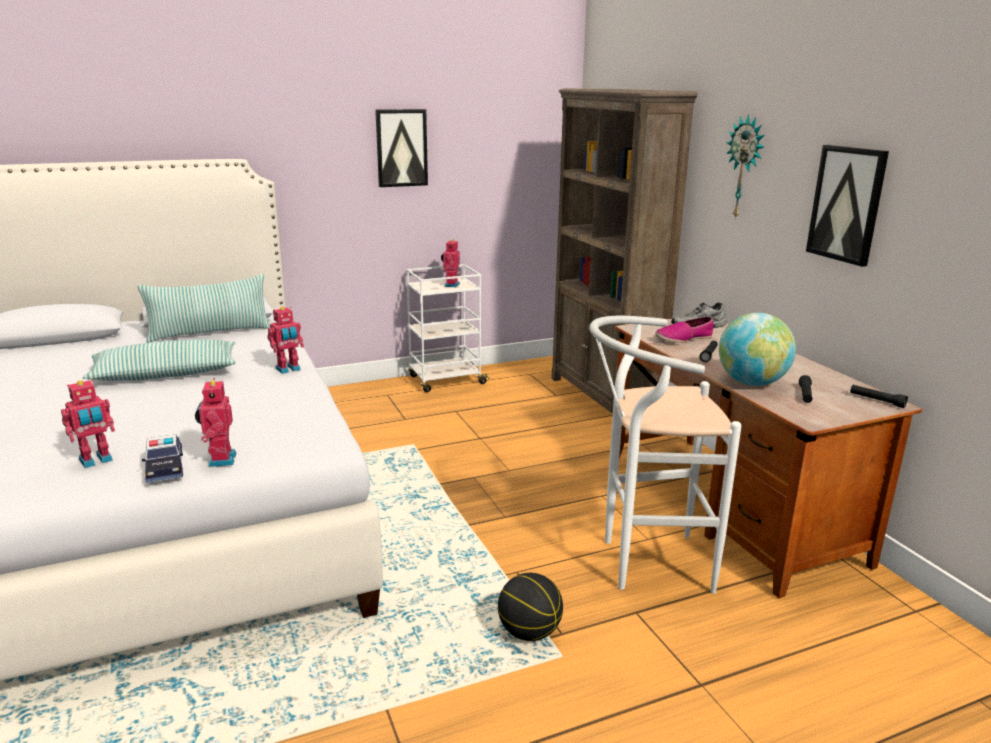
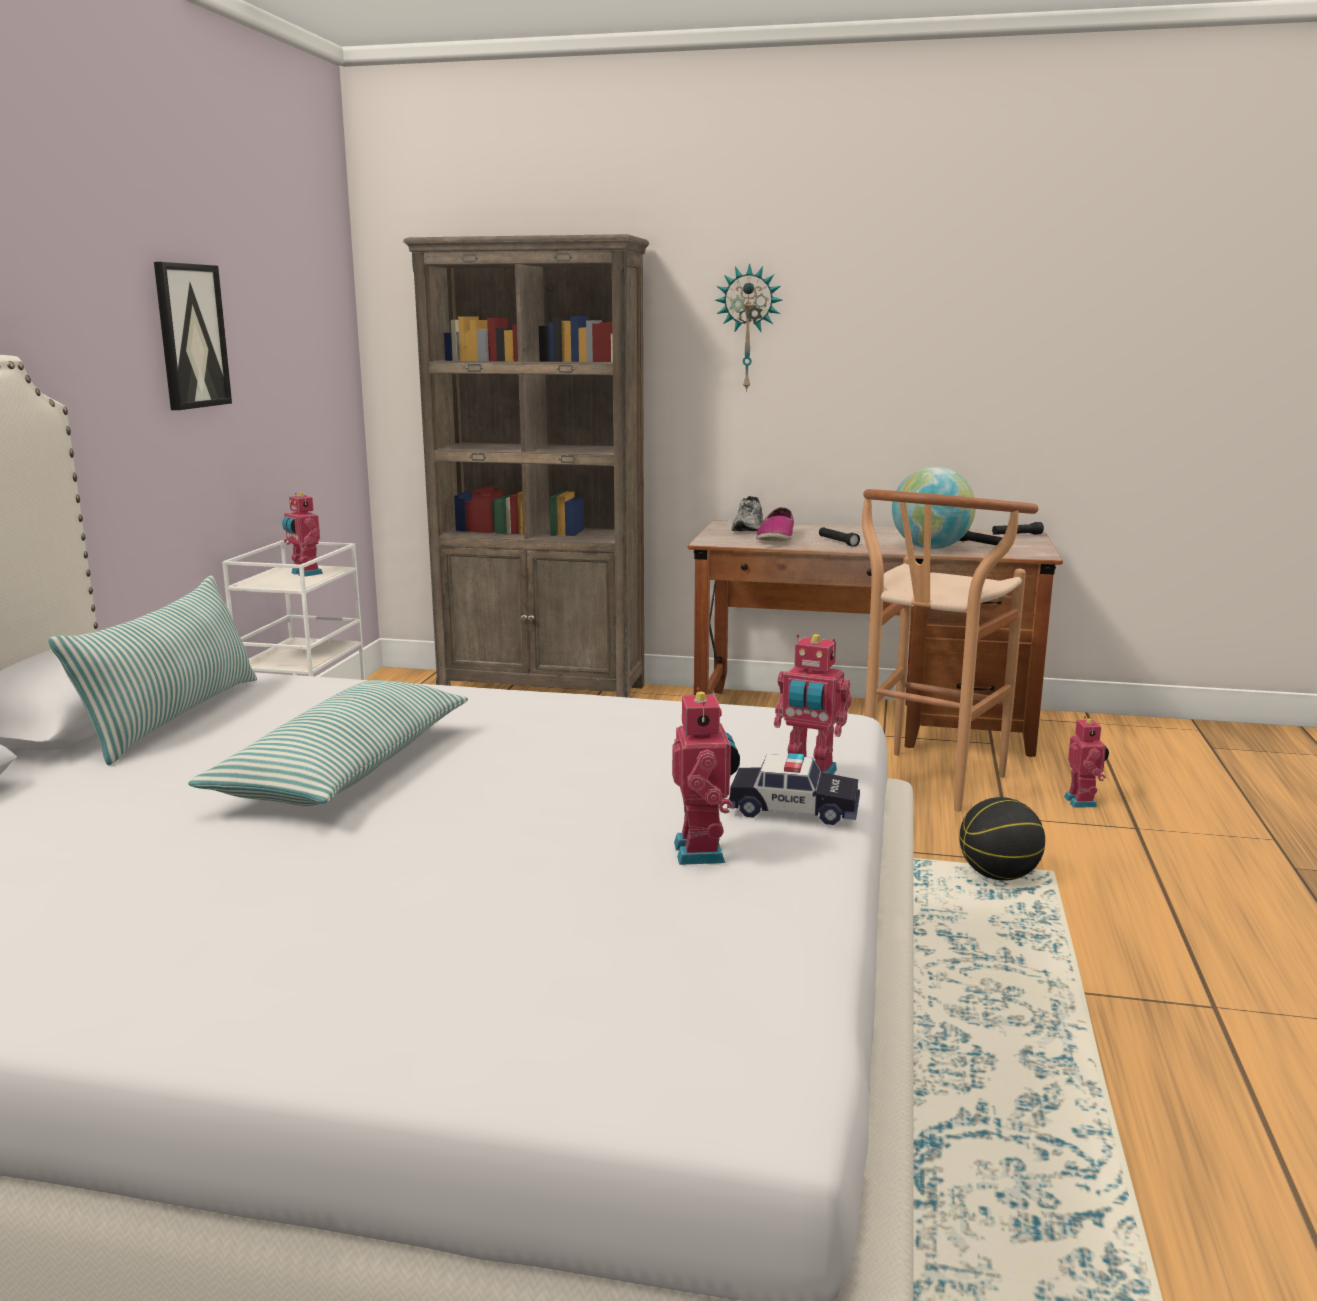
camera: 55 degrees left, 5 degrees down
toy robot [267,306,304,374] -> toy robot moved to [1064,716,1109,807]
white stool [589,316,741,594] -> brown stool [862,489,1038,811]
picture [806,145,889,267] -> none

